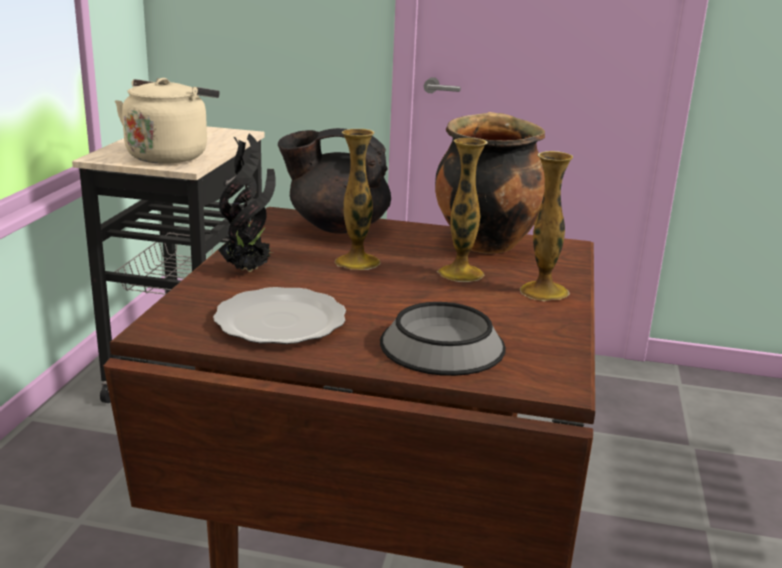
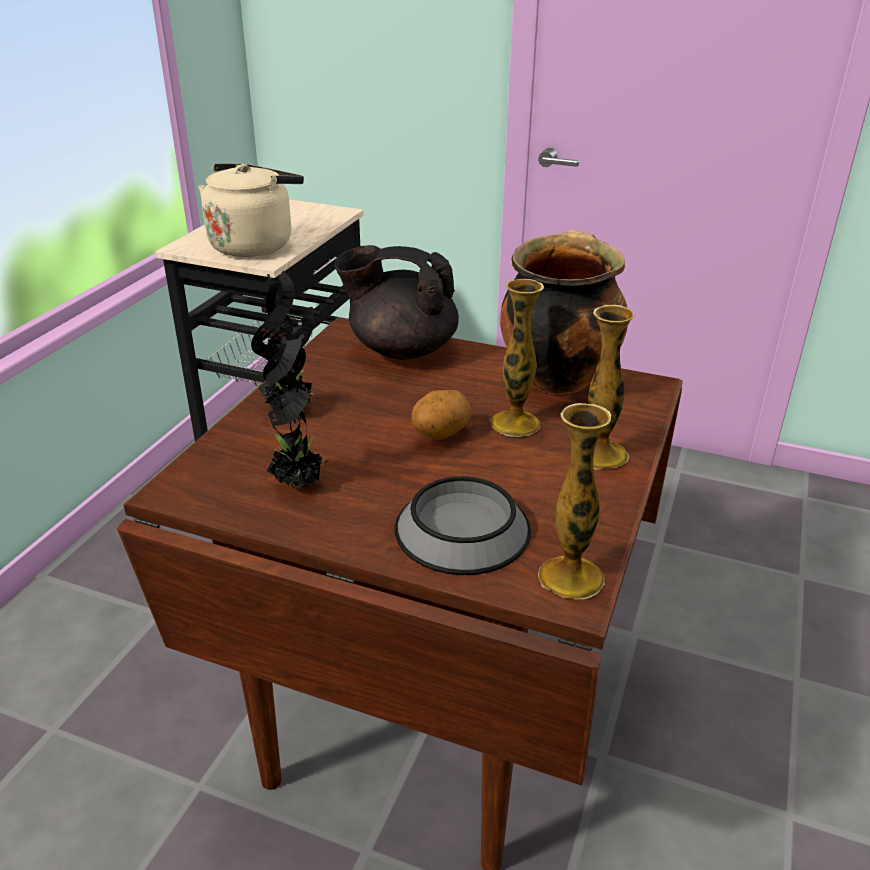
camera: 10 degrees right, 10 degrees up
plate [213,287,346,344] -> potted plant [266,334,328,489]
vase [335,129,381,270] -> vase moved to [538,403,611,599]
none -> potato [412,390,471,440]

